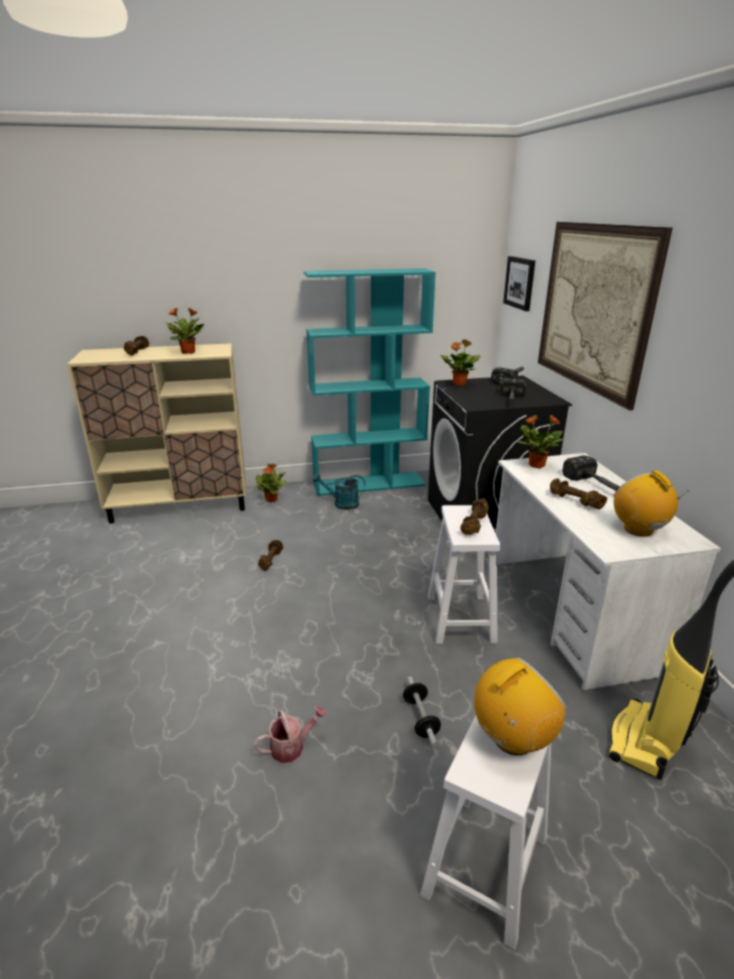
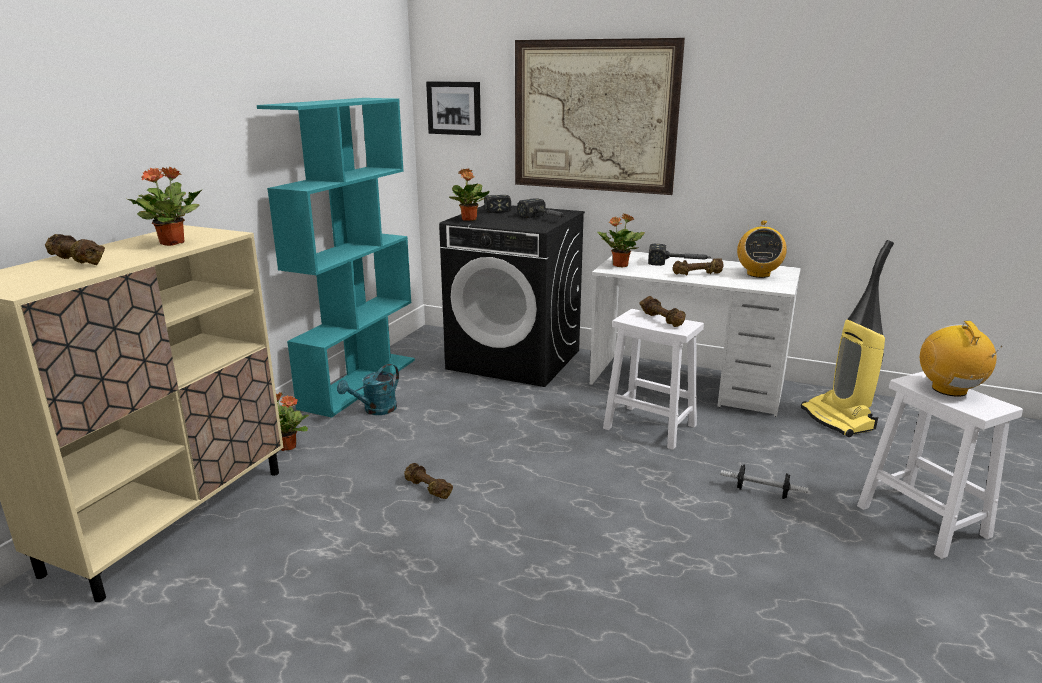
camera: 55 degrees left, 5 degrees down
watering can [254,706,327,763] -> none
radio [614,470,689,536] -> radio turned 90 degrees counterclockwise [737,221,787,278]

